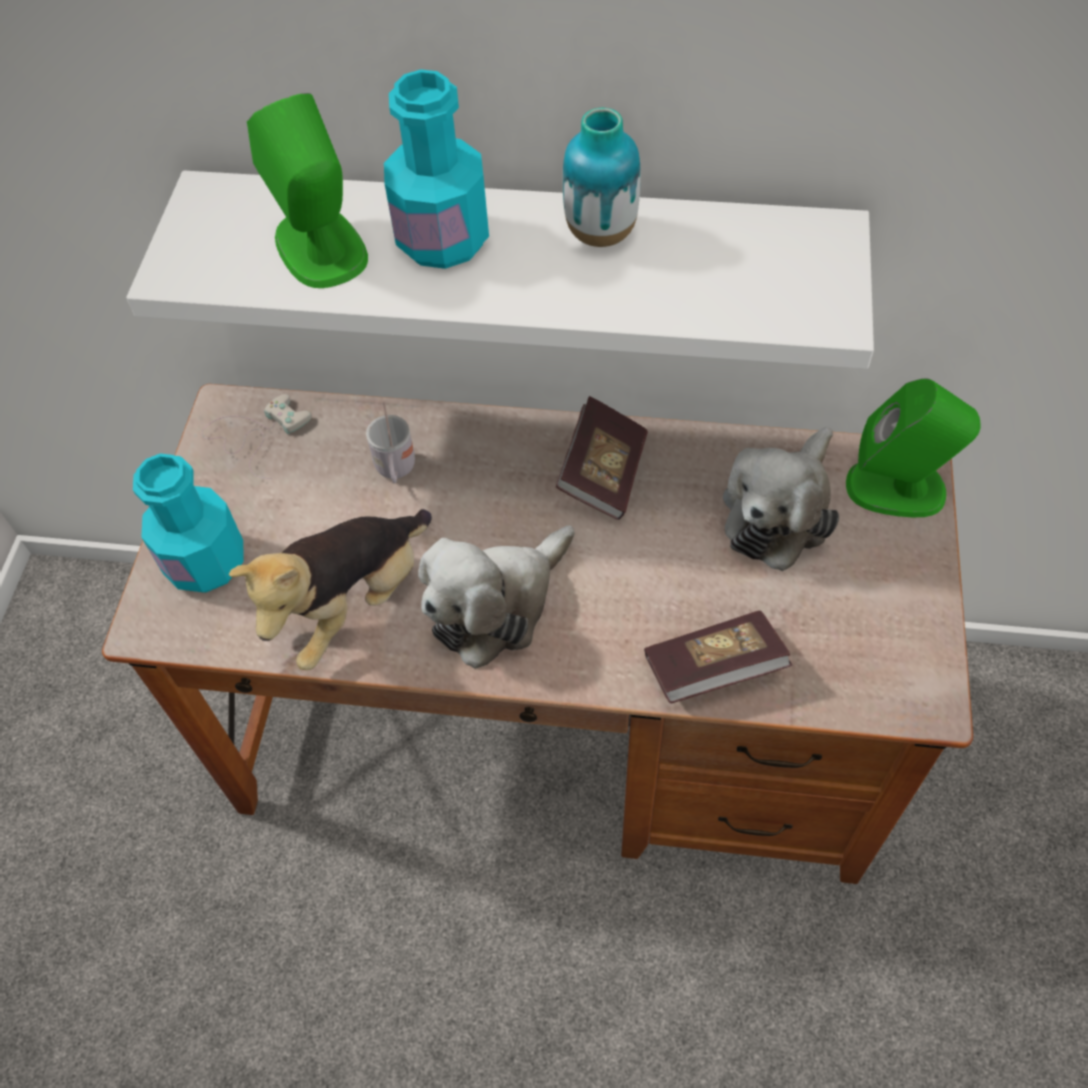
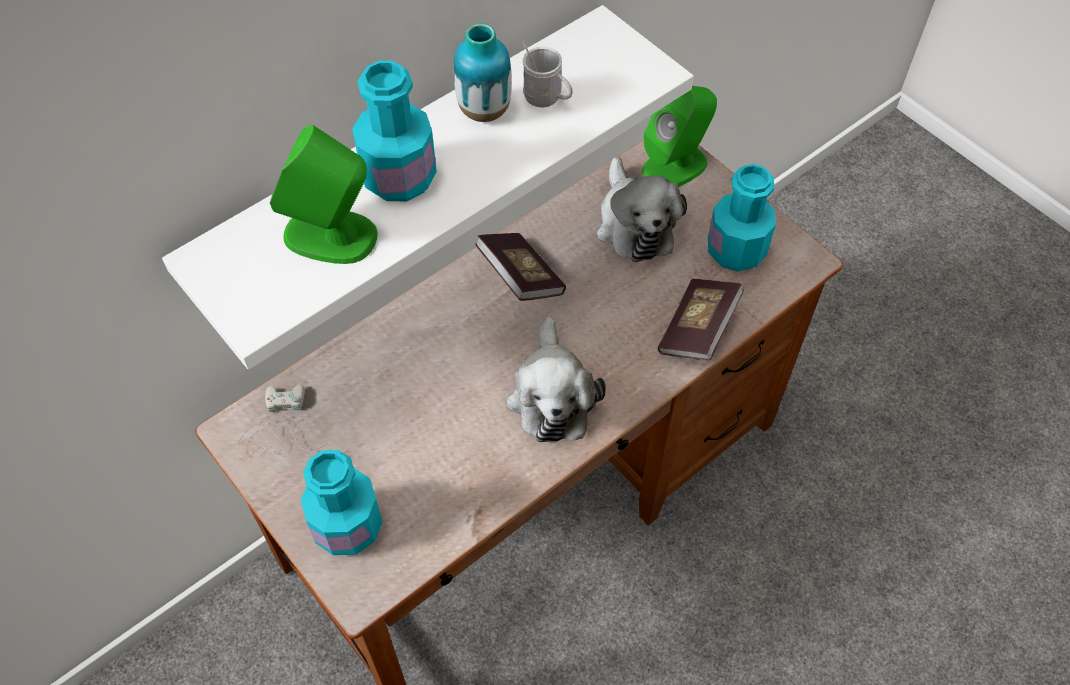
camera: 50 degrees left, 0 degrees up
plush toy [229,509,432,670] -> none
white mug [366,402,415,483] -> white mug moved to [523,40,573,107]
none -> turquoise bottle [708,164,776,271]

